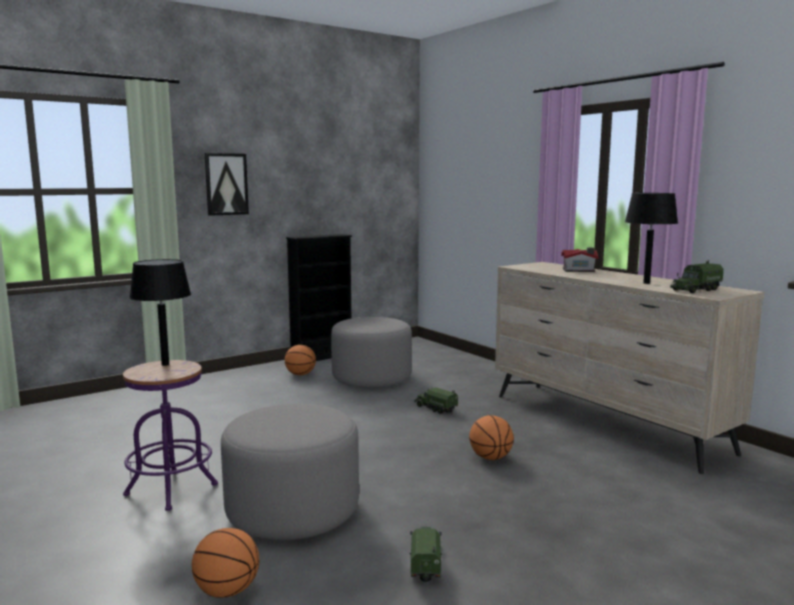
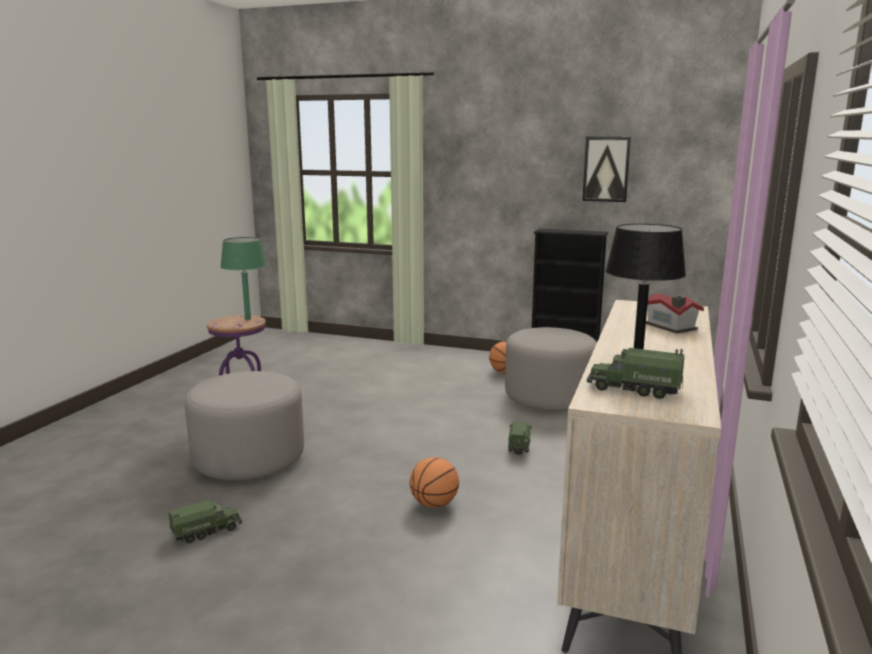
camera: 55 degrees right, 5 degrees up
black table lamp [129,259,191,366] -> green table lamp [220,237,267,320]
basketball [192,528,259,598] -> none
picture [205,153,249,216] -> picture moved to [582,137,631,202]

